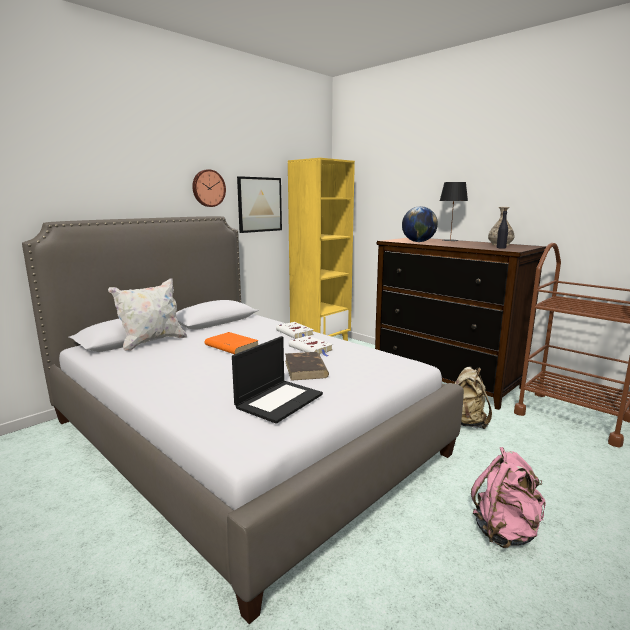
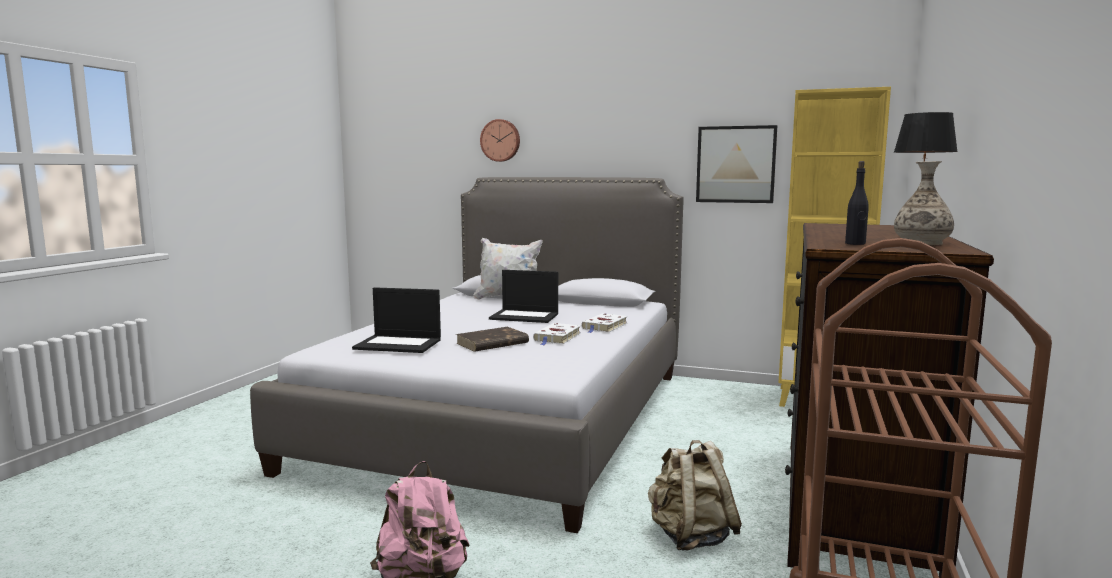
camera: 65 degrees right, 5 degrees down
wall clock [192,169,226,207] -> wall clock moved to [480,119,520,162]
orange book [205,332,259,354] -> laptop [489,270,558,323]
globe [402,206,438,242] -> none

